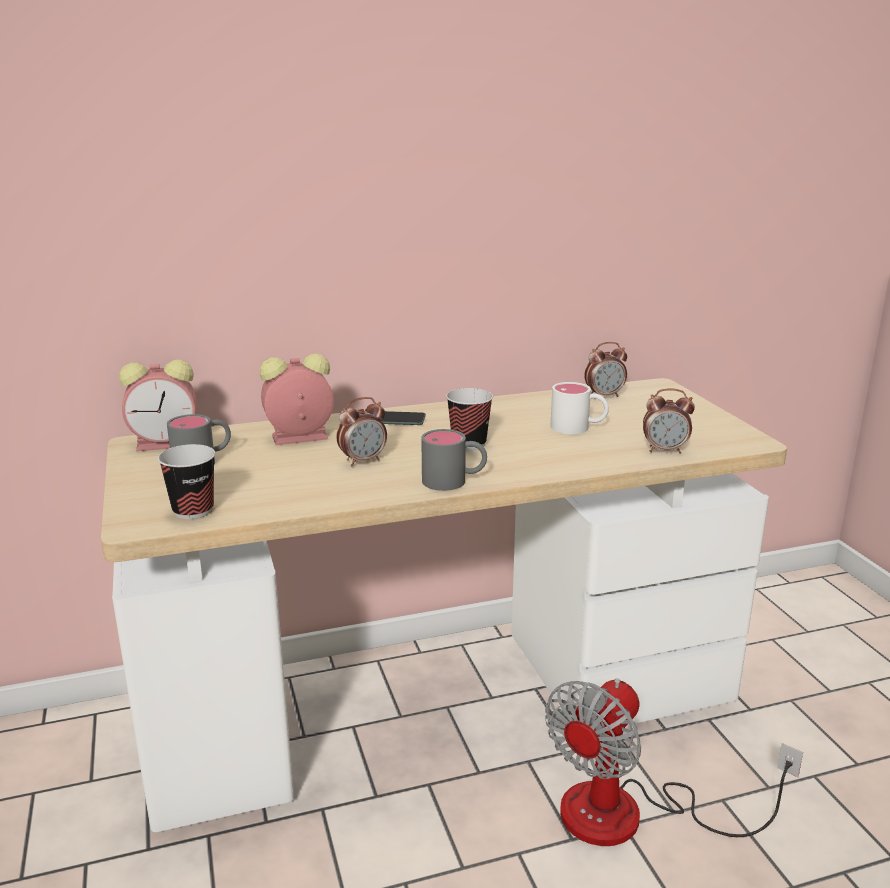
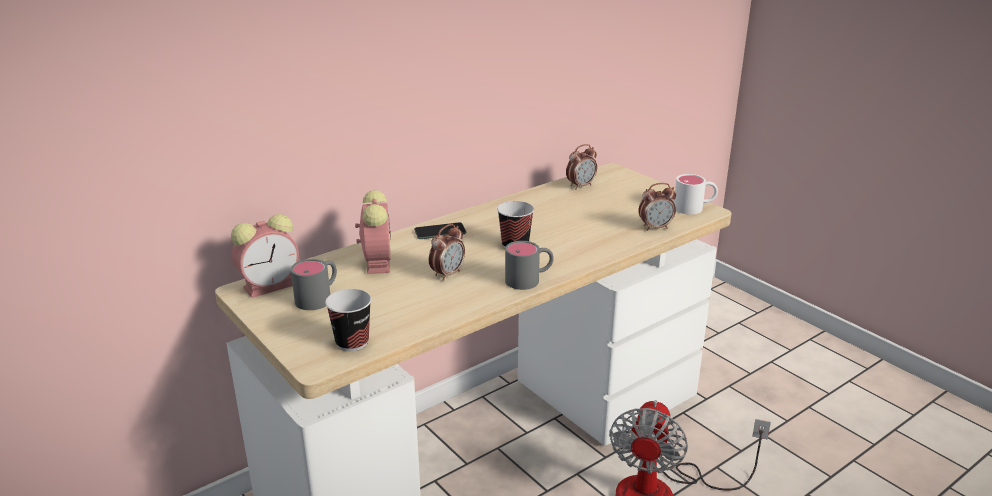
camera: 20 degrees left, 5 degrees up
alarm clock [260,353,334,445] -> alarm clock turned 120 degrees clockwise [355,190,391,274]
white mug [550,382,609,434] -> white mug moved to [674,174,718,215]

